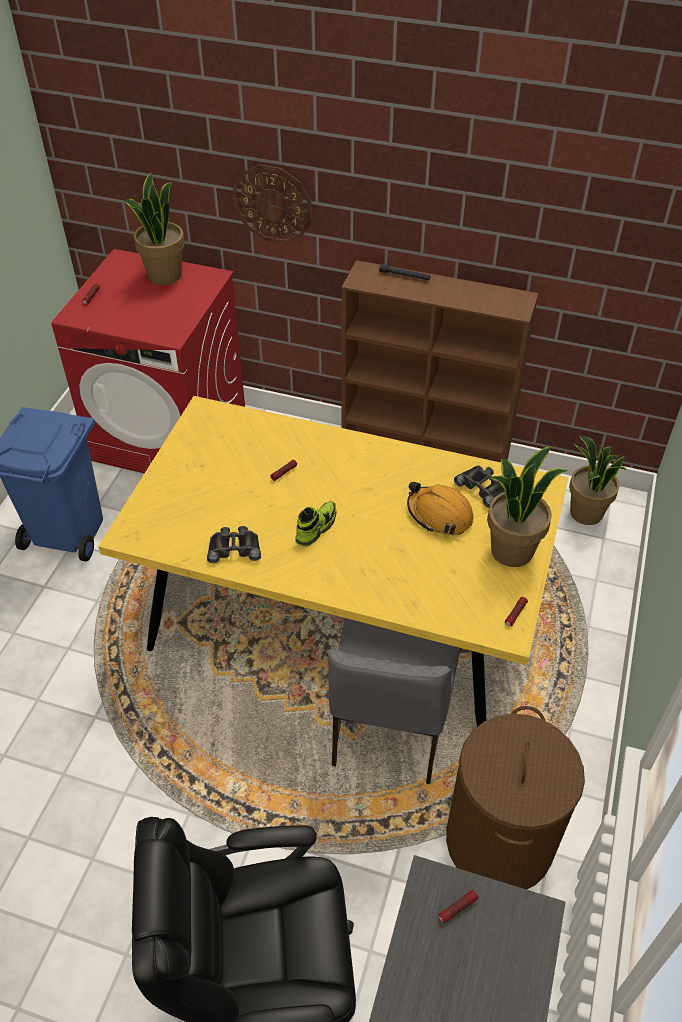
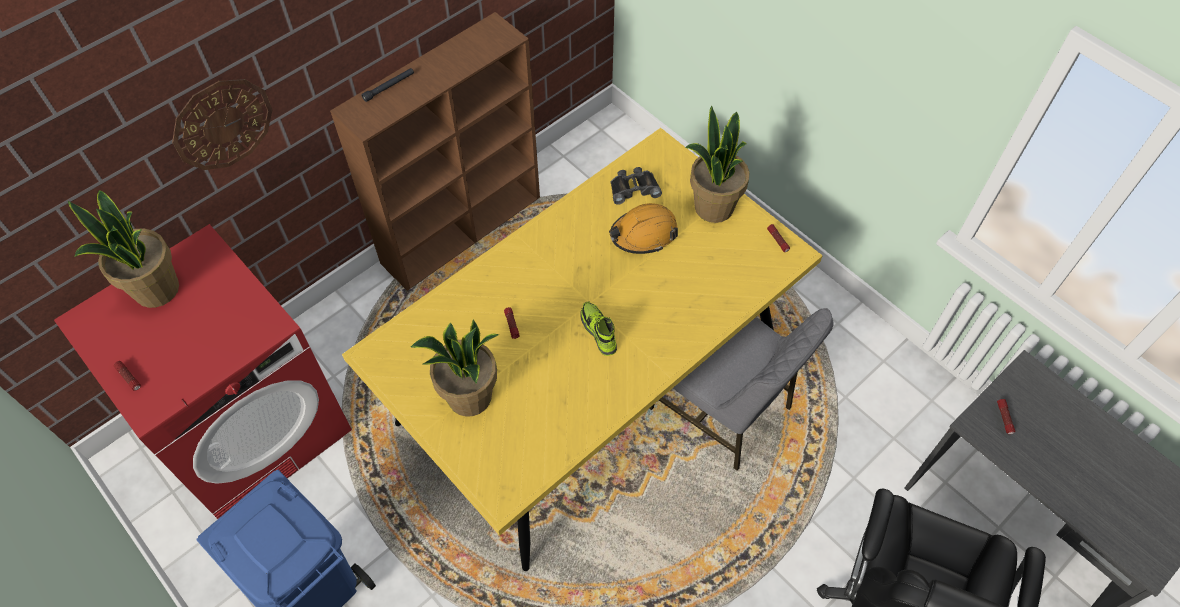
camera: 60 degrees left, 10 degrees up
black binoculars [207,526,261,563] -> none
brown laundry basket [446,706,585,889] -> none
potted plant [569,436,627,525] -> potted plant moved to [411,320,499,417]

